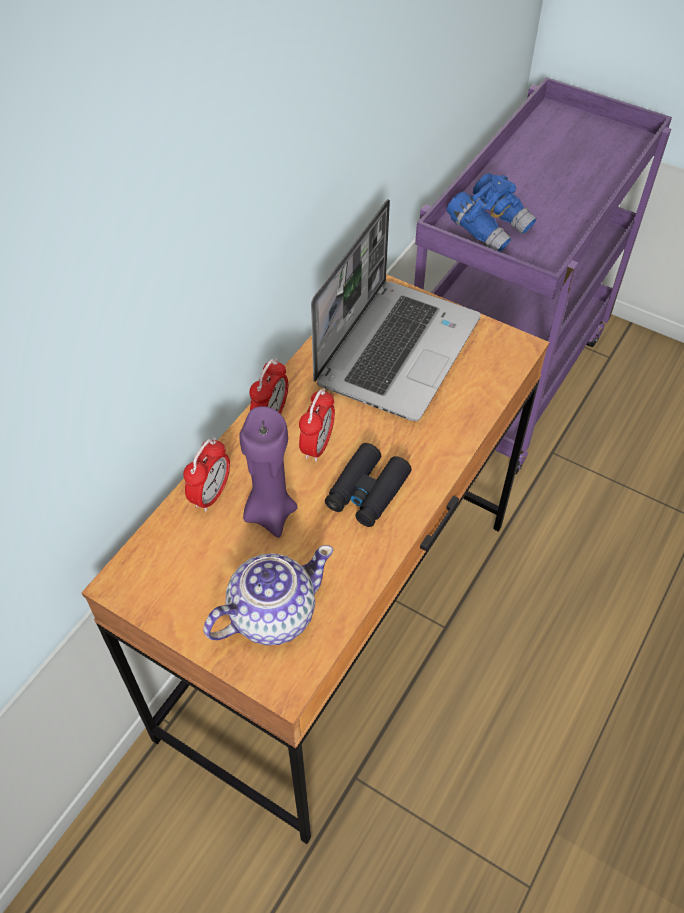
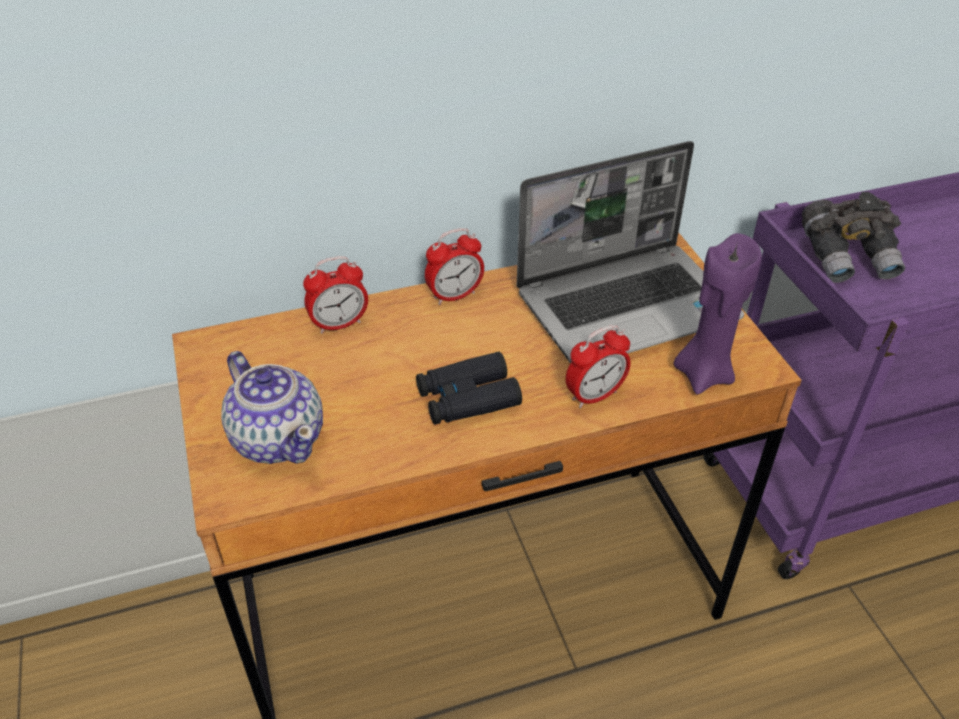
camera: 40 degrees right, 10 degrees down
teapot [203,545,333,645] -> teapot turned 45 degrees clockwise [221,351,323,464]
purple candle [239,406,298,538] -> purple candle moved to [674,233,762,395]
alarm clock [299,388,335,462] -> alarm clock moved to [566,325,631,408]
blue binoculars [447,173,537,252] -> grey binoculars [802,192,905,283]

